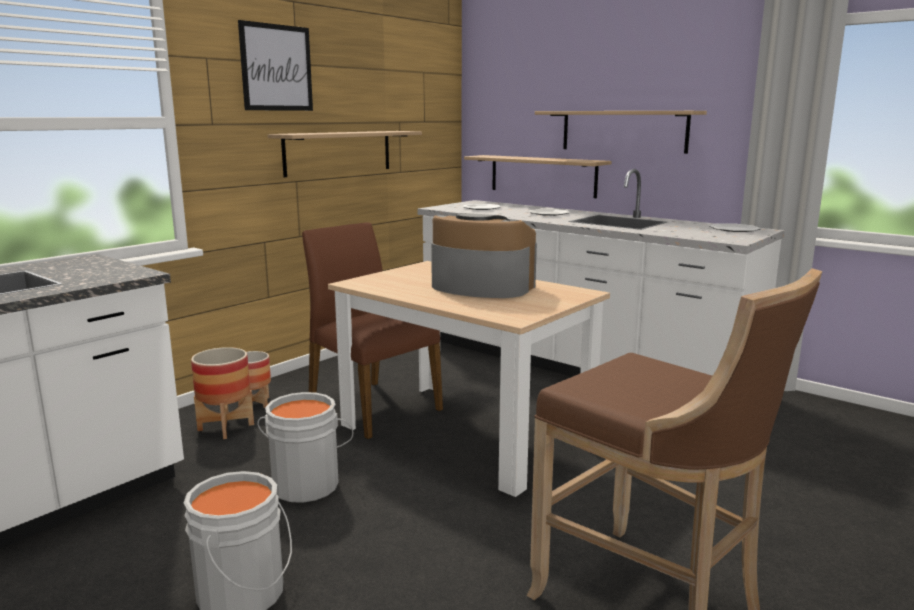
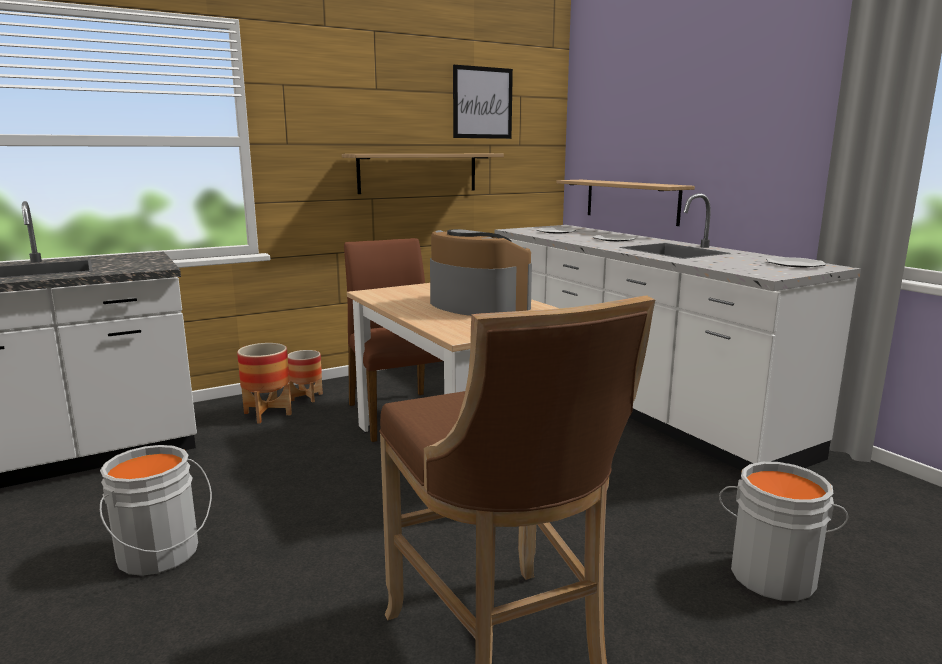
camera: 20 degrees right, 0 degrees up
picture [238,20,313,111] -> picture moved to [453,65,513,139]
grey bucket [257,392,353,503] -> grey bucket moved to [719,462,849,601]
shelf [535,111,707,154] -> none

